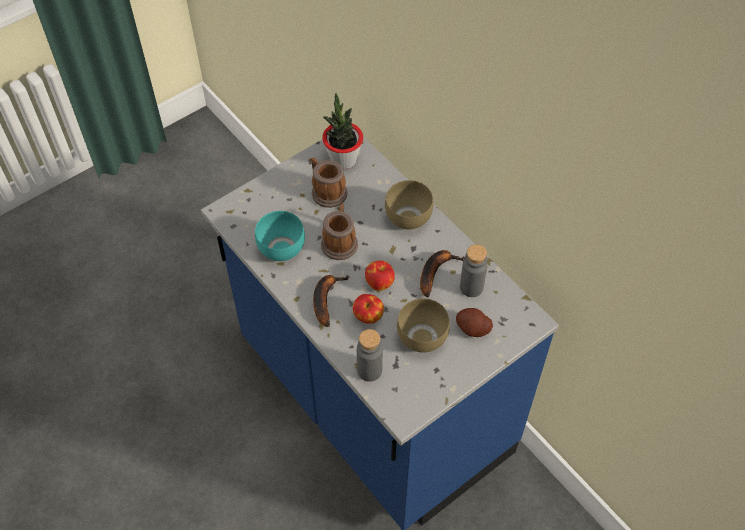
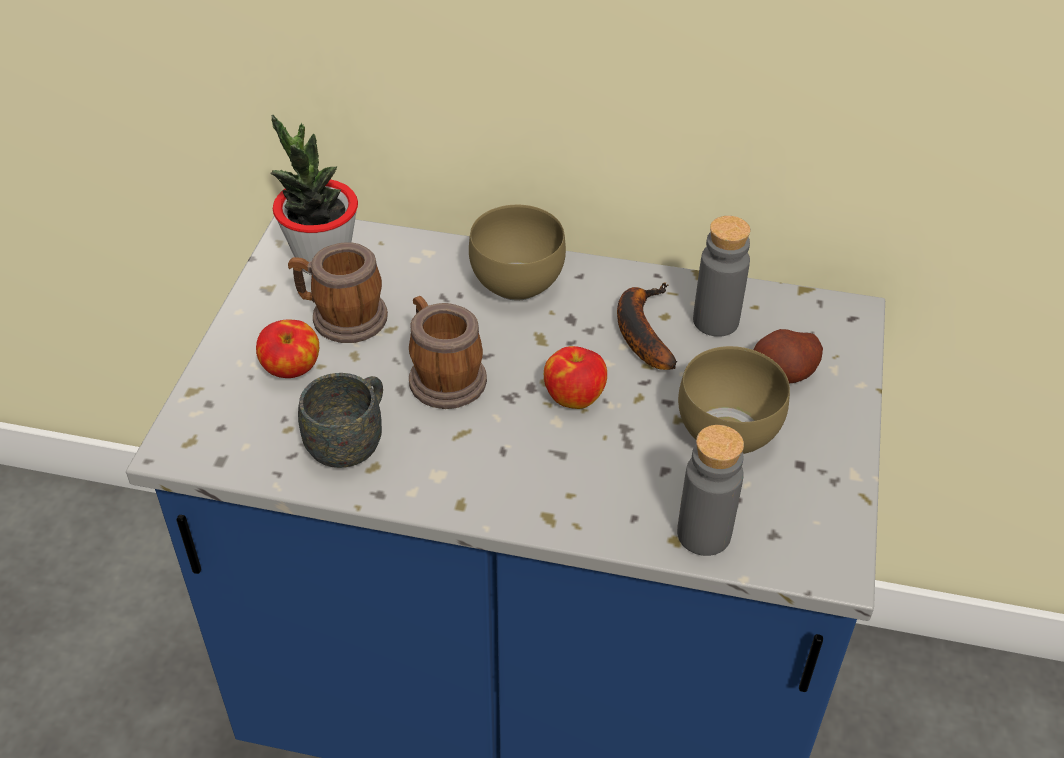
camera: 40 degrees left, 10 degrees down
turquoise bowl [255,211,305,261] -> grey mug [298,373,383,468]
banana [313,275,349,327] -> none
apple [353,294,384,324] -> apple moved to [256,320,319,378]

